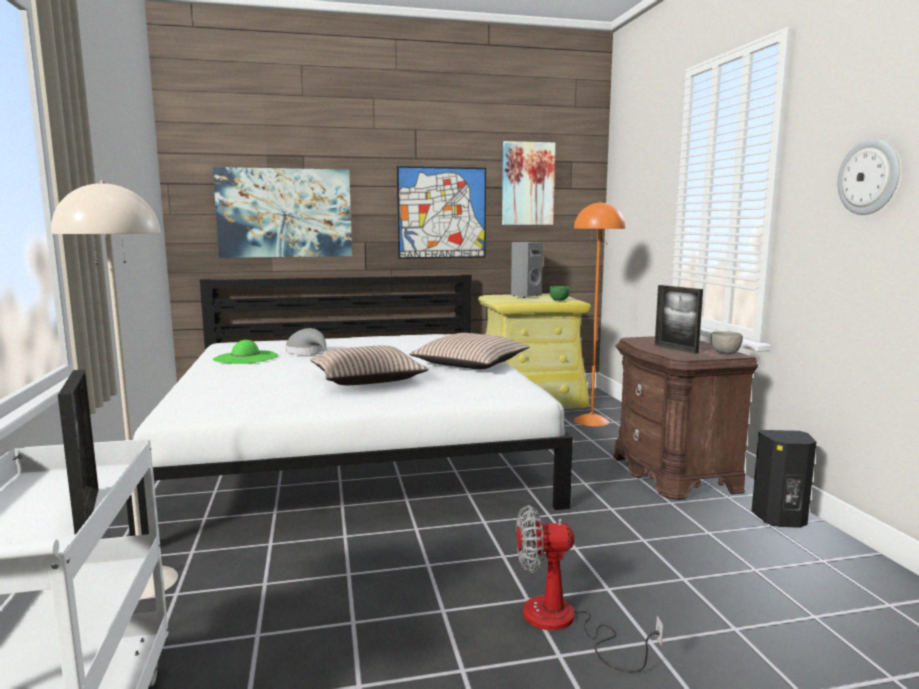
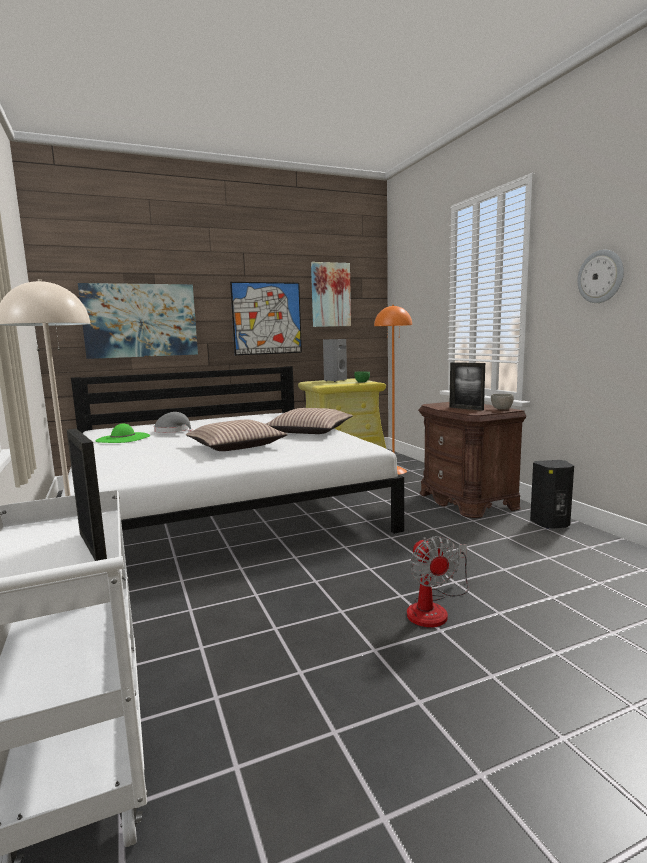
camera: 10 degrees left, 0 degrees up
fan [516,505,663,673] -> fan turned 90 degrees counterclockwise [407,536,469,627]

